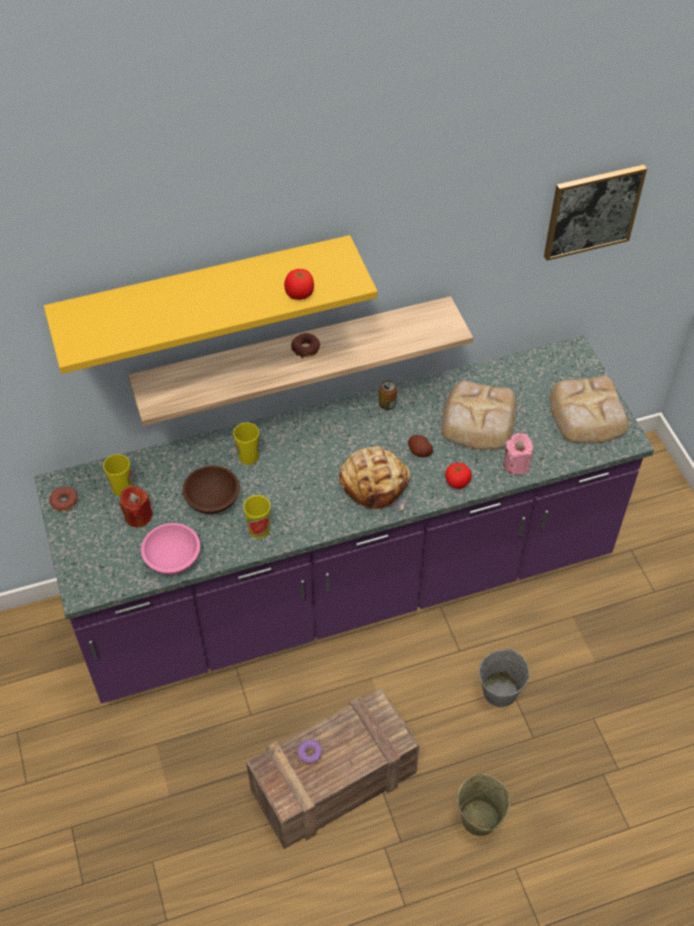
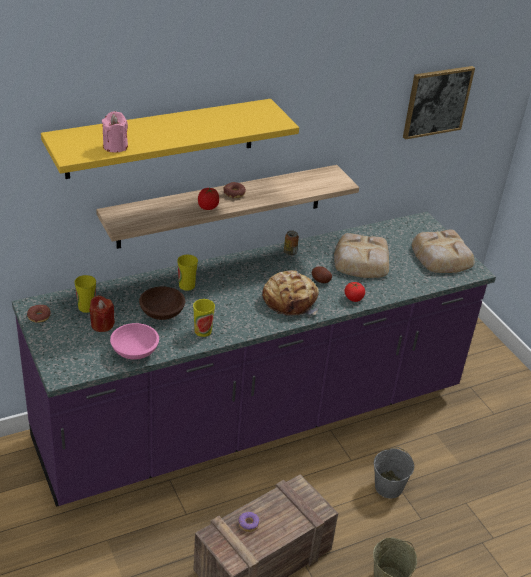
camera: 10 degrees left, 15 degrees down
tomato [284,269,314,300] -> tomato moved to [198,187,219,210]
pink candle [504,433,533,475] -> pink candle moved to [102,111,128,153]

